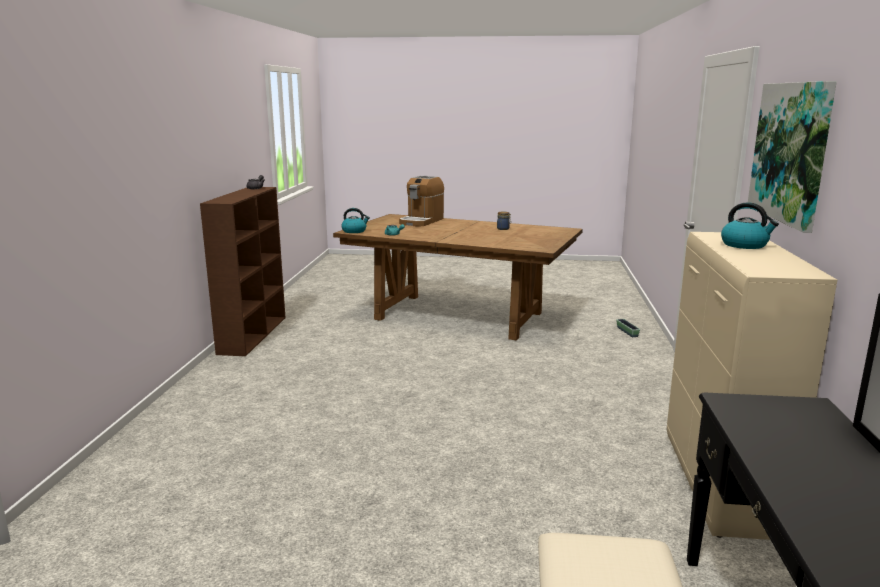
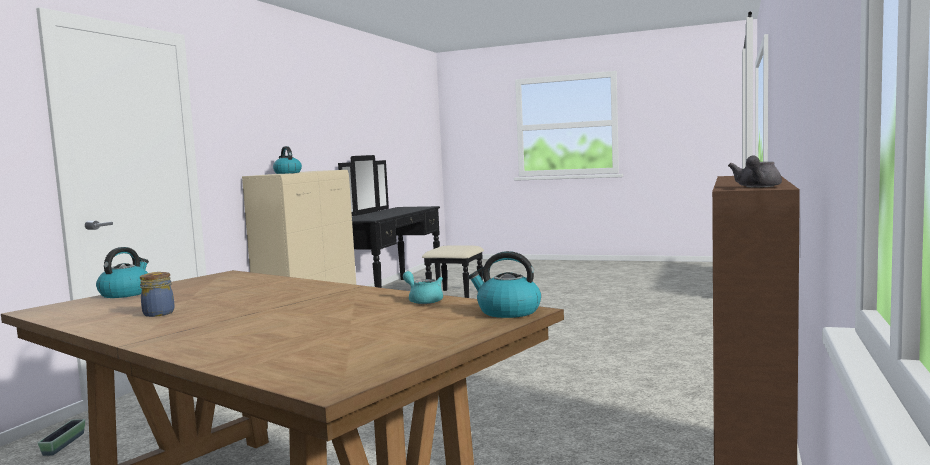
camera: 165 degrees left, 10 degrees down
coffee machine [399,176,444,227] -> none
picture [748,81,837,233] -> none
none -> kettle [96,247,149,298]

